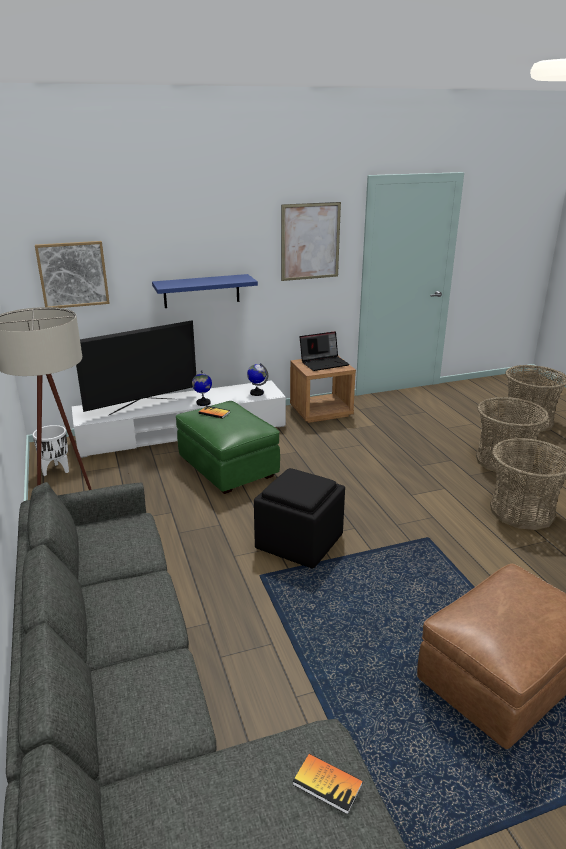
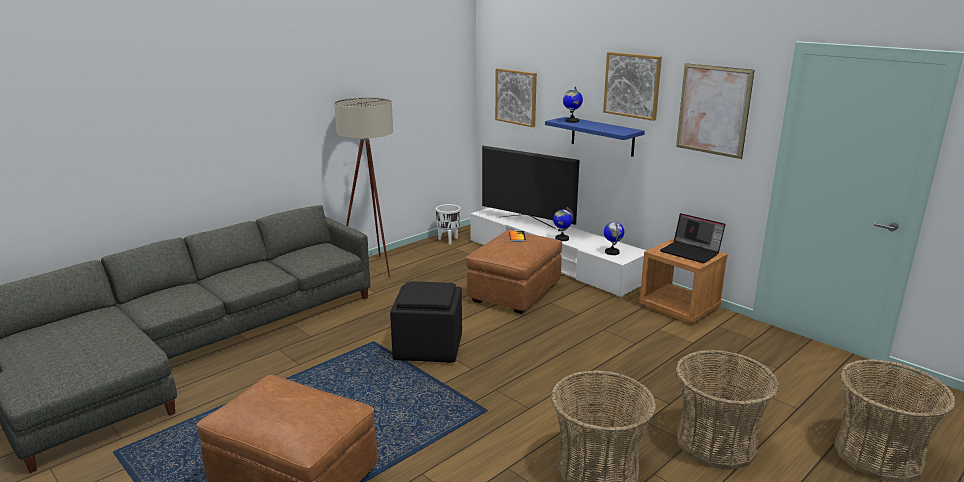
camera: 65 degrees right, 5 degrees down
green ottoman [176,401,280,494] -> brown ottoman [466,230,562,314]
book [293,754,363,815] -> none
none -> globe [563,87,583,123]
none -> picture [603,52,662,121]

